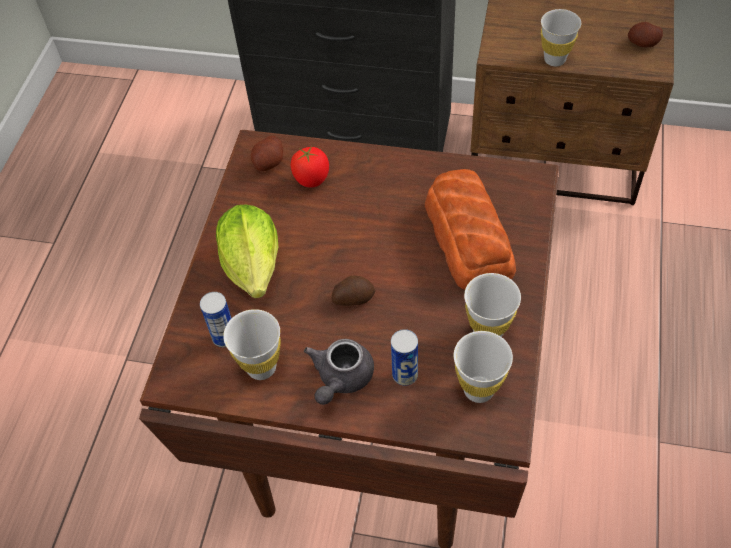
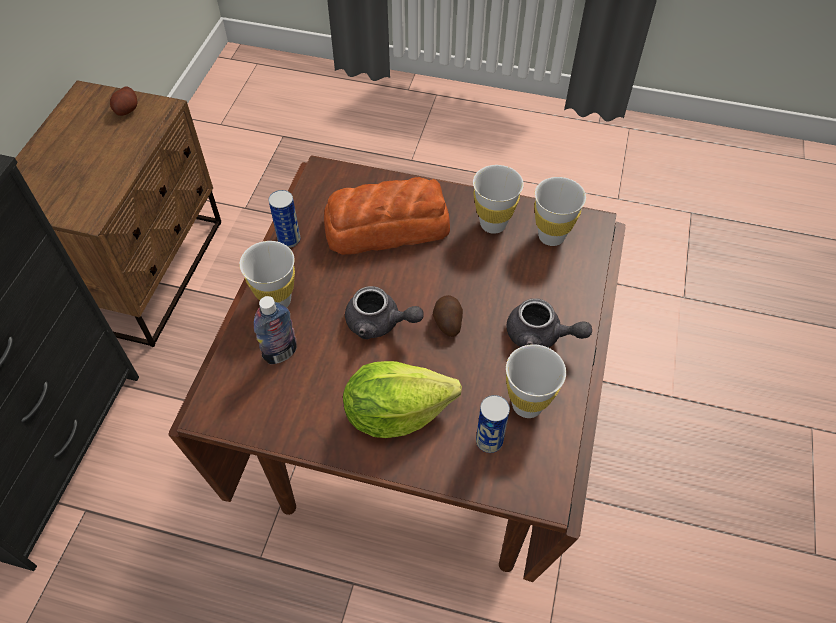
camera: 90 degrees left, 0 degrees up
potato [251,135,283,171] -> none
tomato [291,146,329,188] -> bottle [254,296,297,364]
can [391,329,418,386] -> can moved to [269,190,300,248]
white cup [541,9,581,66] -> white cup moved to [239,241,295,308]
none -> grey teapot [345,286,424,339]

